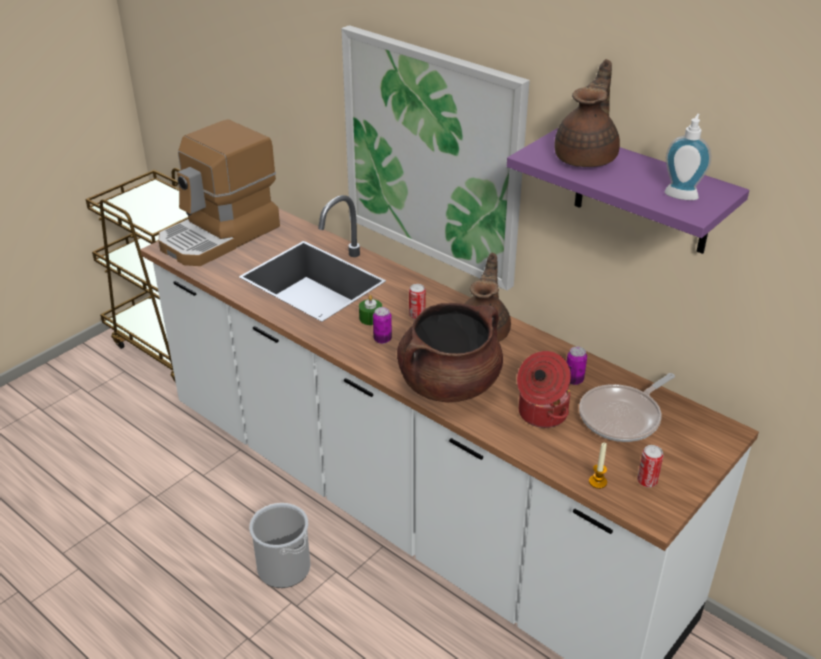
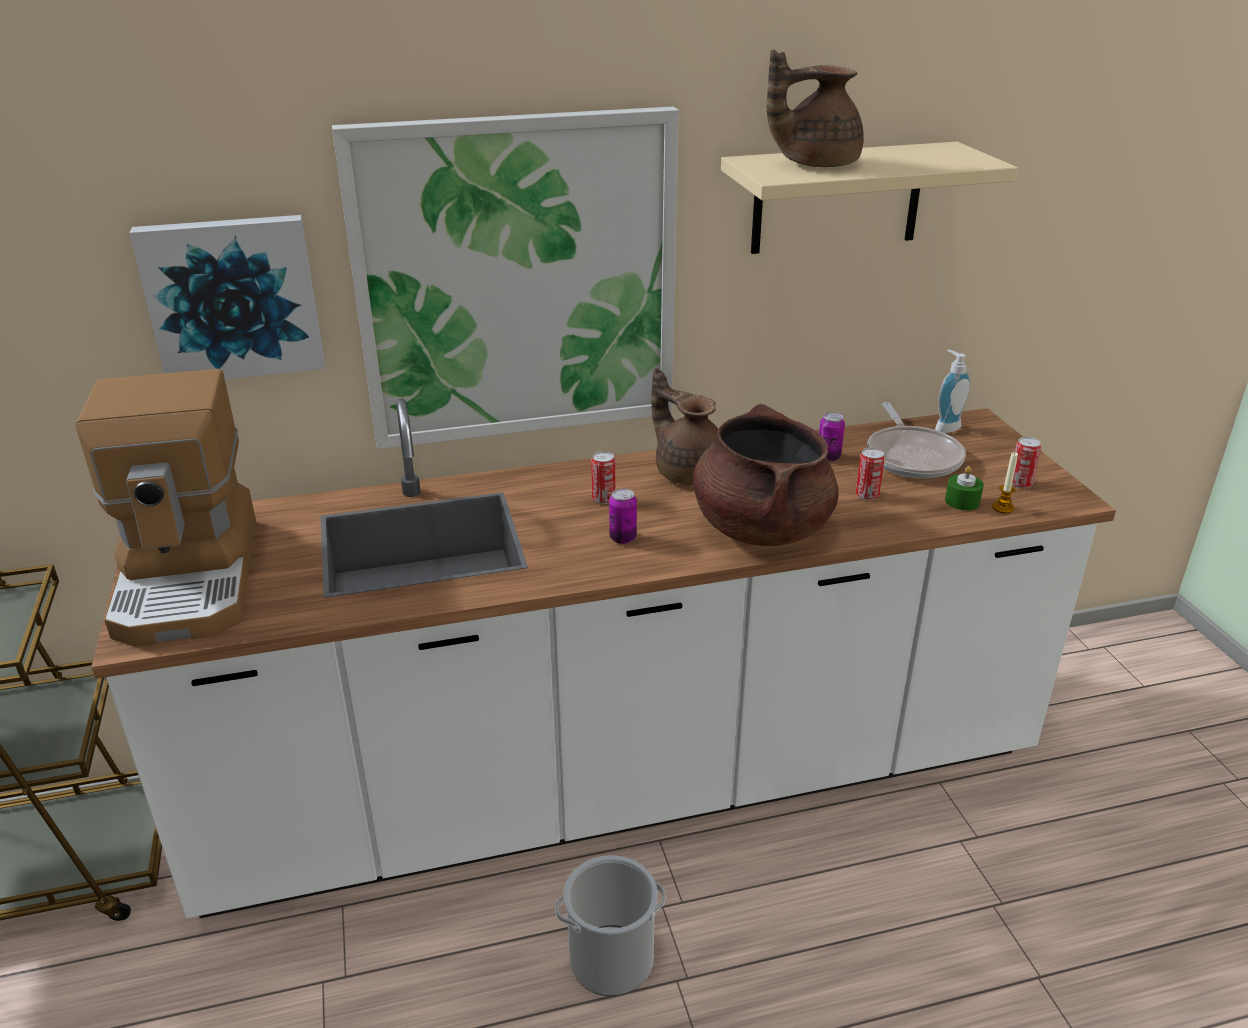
camera: 55 degrees left, 5 degrees down
green candle [359,295,382,325] -> green candle moved to [945,466,984,511]
purple shelf [507,127,749,254] -> beige shelf [721,142,1018,254]
cooking pot [517,351,571,428] -> can [856,448,885,500]
brown teapot [554,59,620,167] -> brown teapot turned 75 degrees counterclockwise [767,50,864,167]
soap dispenser [664,114,711,200] -> soap dispenser moved to [935,350,971,433]
none -> picture [130,215,325,379]

